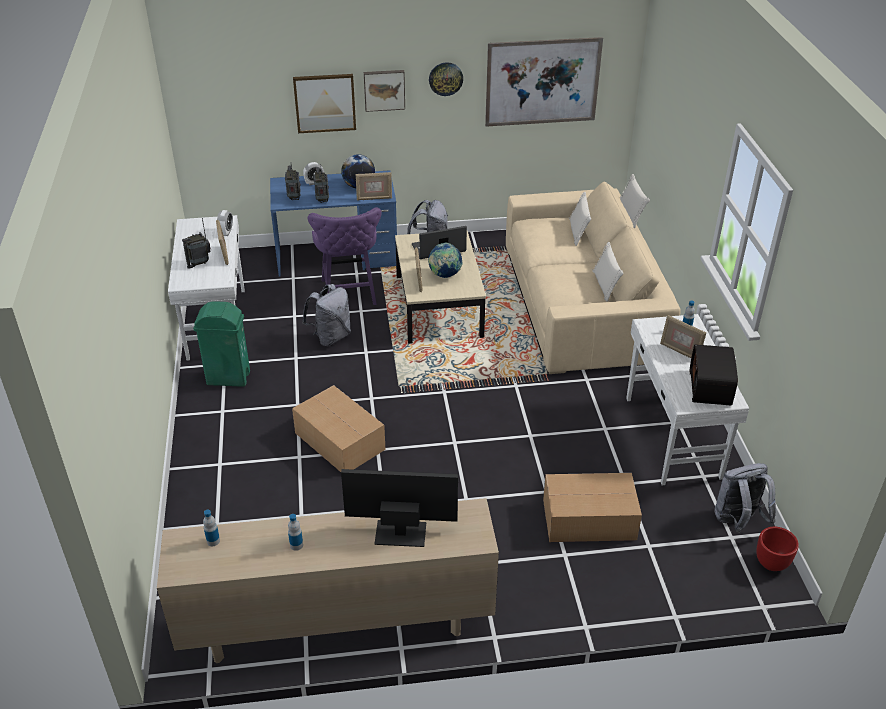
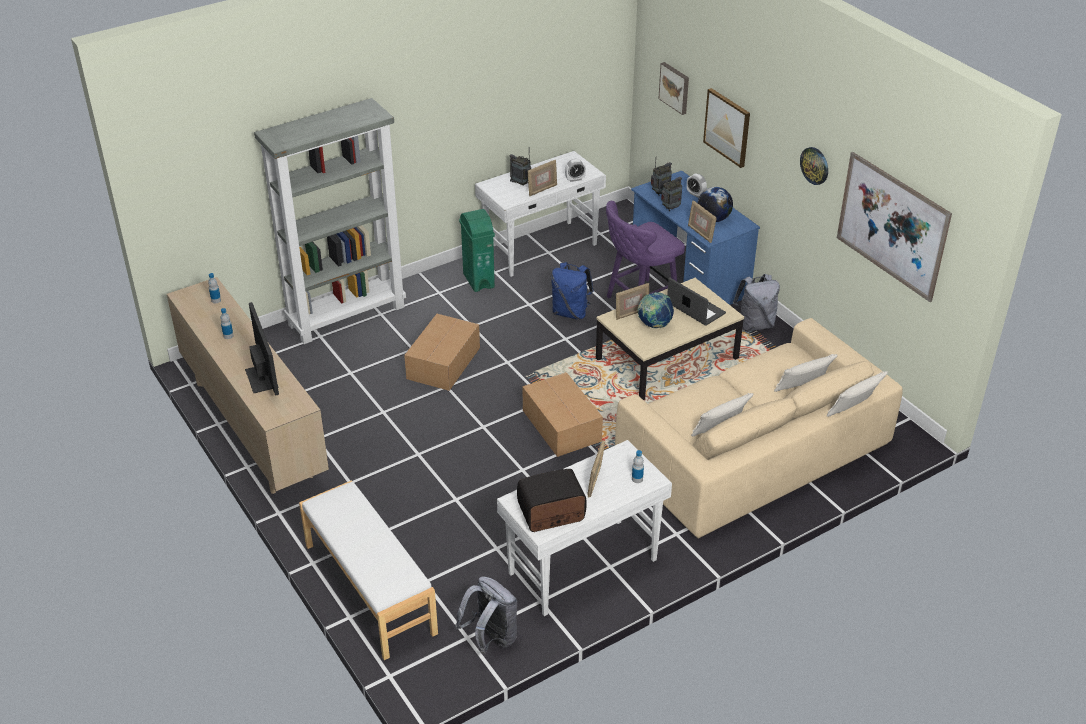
camera: 65 degrees right, 0 degrees up
grey backpack [302,284,351,346] -> blue backpack [551,262,594,319]
picture [364,70,405,112] -> picture moved to [658,62,689,115]
cardboard box [543,473,642,542] -> cardboard box moved to [522,372,603,457]
red planter [756,527,799,571] -> none
none -> grey bookcase [254,98,406,344]
none -> white bench [299,480,438,660]

